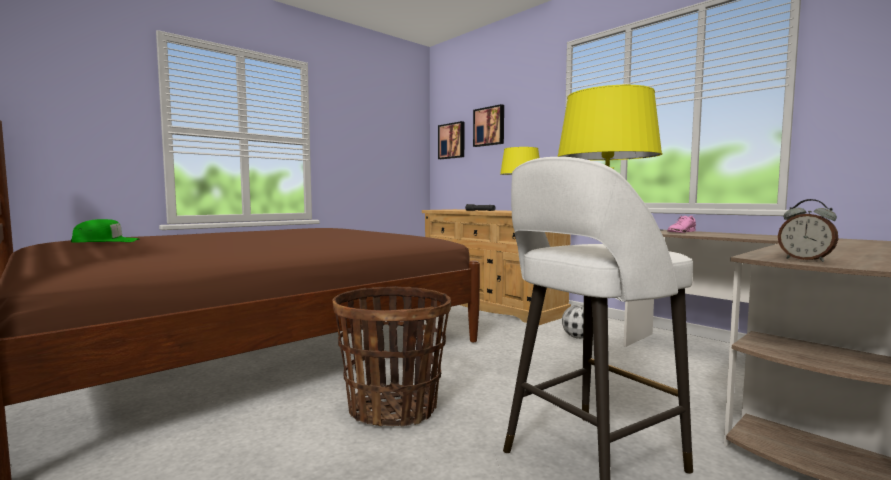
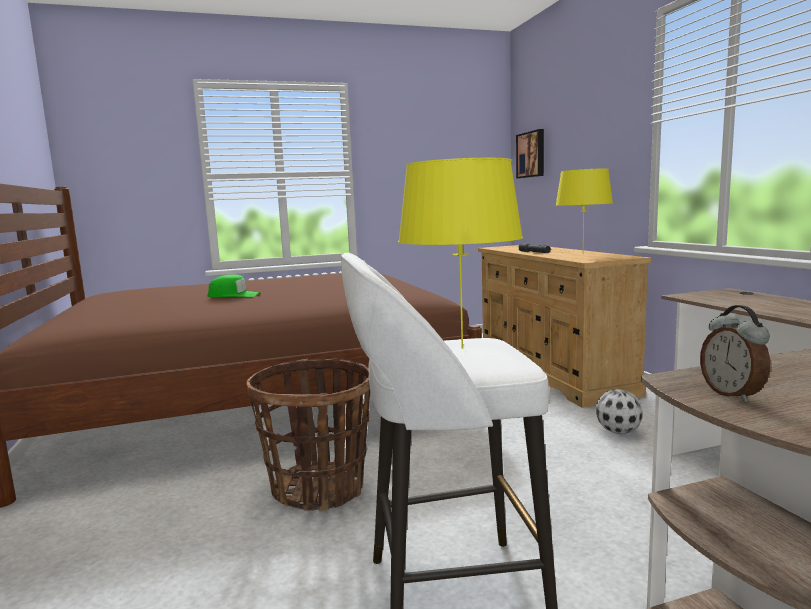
camera: 25 degrees right, 5 degrees up
green cap [71,219,140,243] -> green cap moved to [208,275,260,297]
picture [473,104,504,147] -> none
pink shoe [667,216,696,233] -> none

